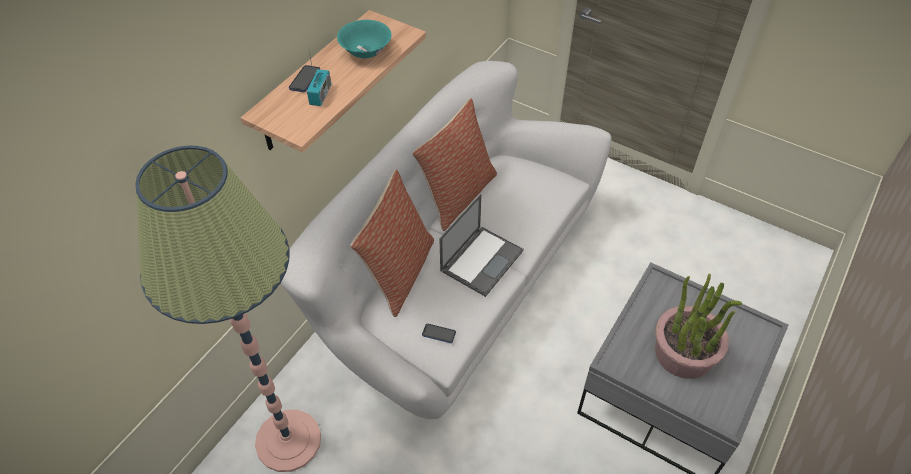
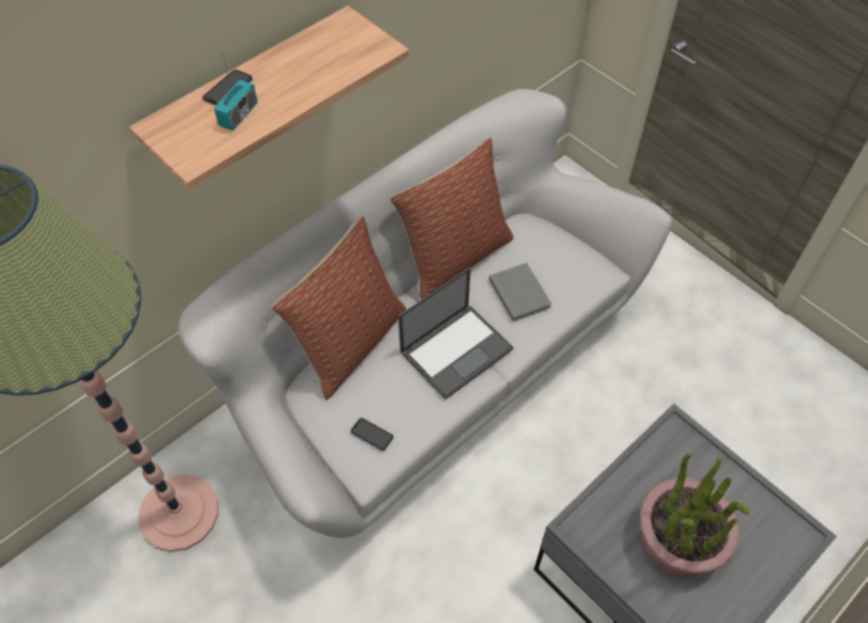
camera: 15 degrees right, 5 degrees up
turquoise bowl [337,20,392,58] -> none
none -> grey book [489,263,552,321]

